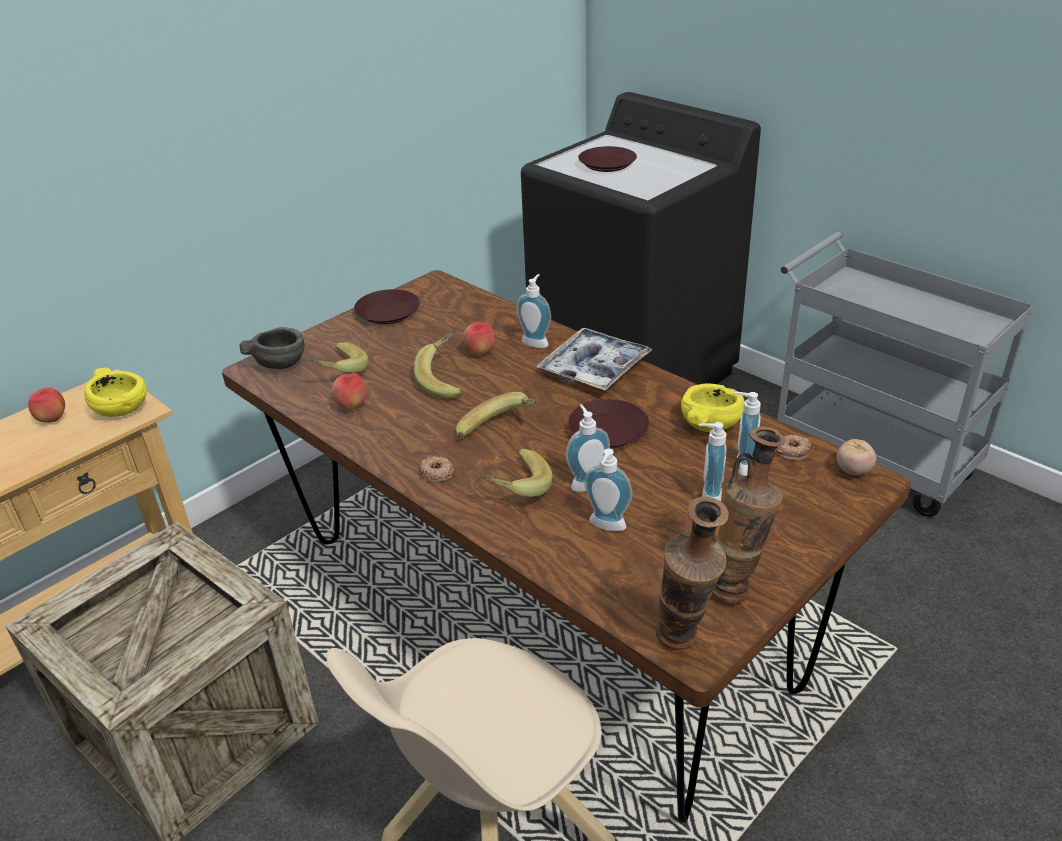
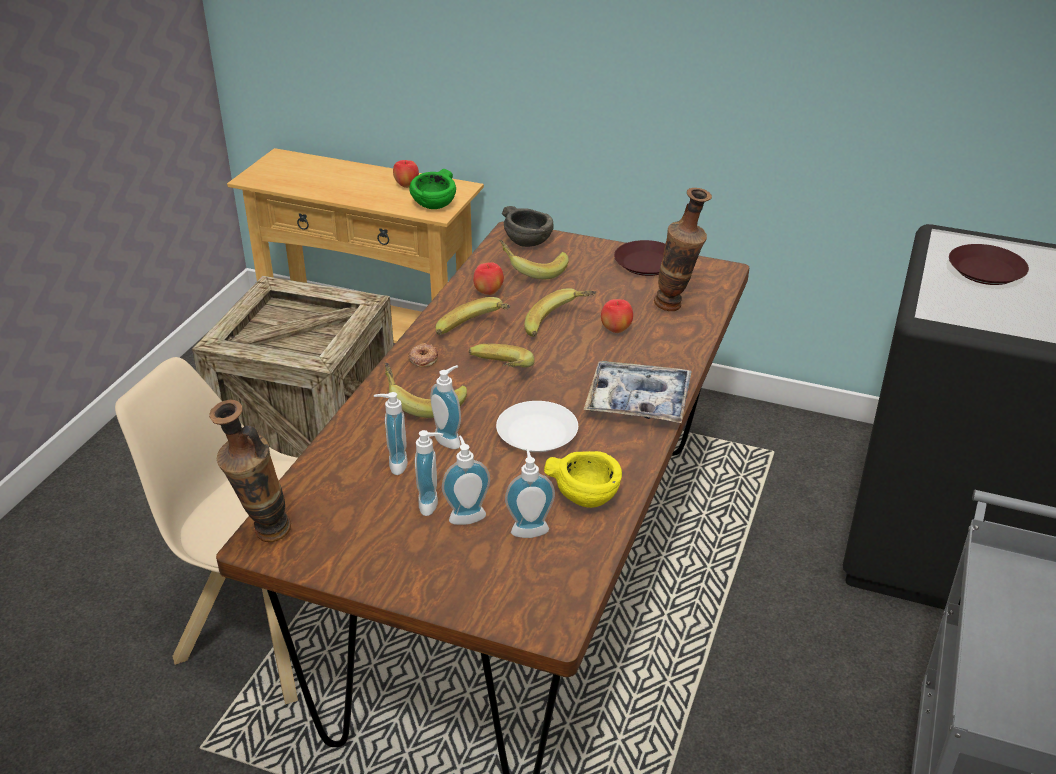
camera: 65 degrees right, 0 degrees up
yellow bowl [84,368,147,417] -> green bowl [409,169,456,209]
soap dispenser [517,274,551,348] -> soap dispenser moved to [415,430,443,516]
brown plate [568,399,649,448] -> white plate [496,401,578,452]
vase [712,427,786,603] -> vase moved to [654,188,712,311]
donut [775,434,812,461] -> none
tomato [837,439,876,475] -> none
none -> banana [436,297,511,335]

